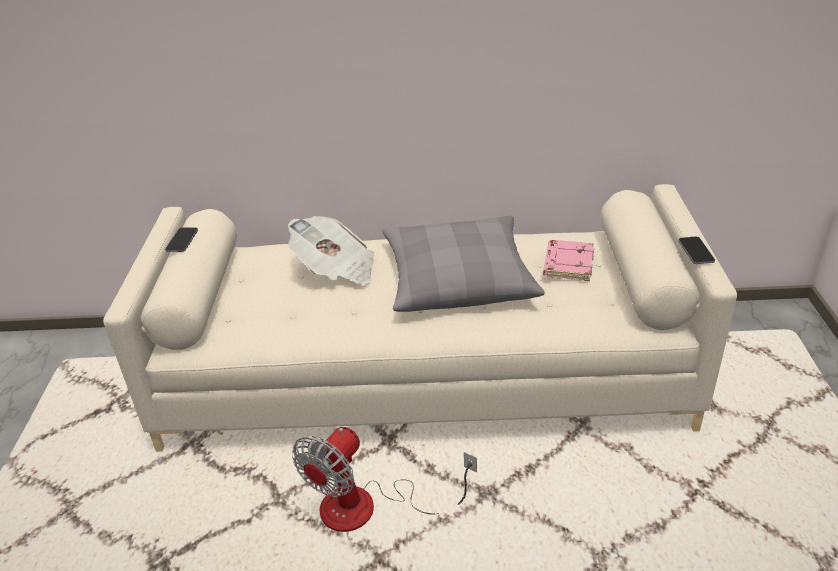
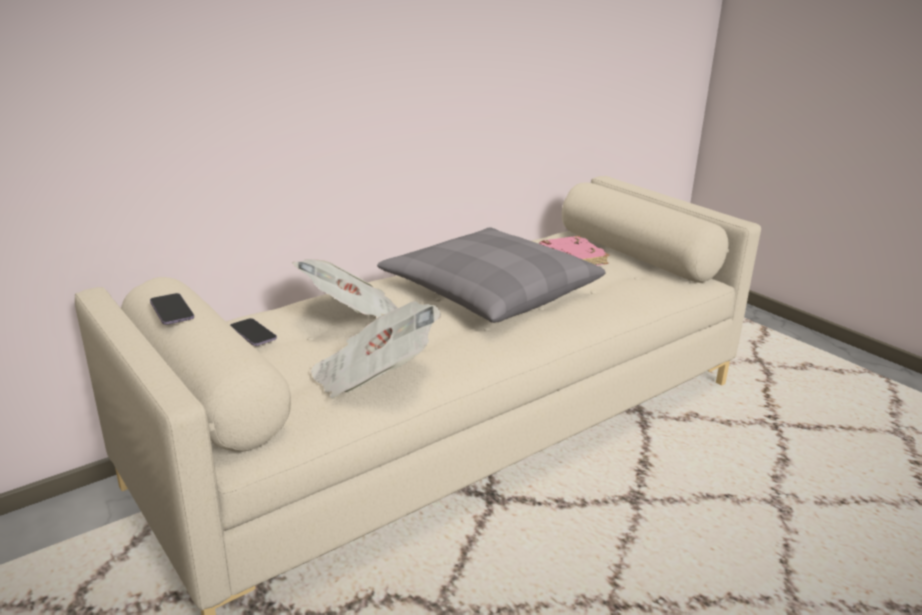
camera: 40 degrees left, 10 degrees down
fan [292,427,477,532] -> none
phone [678,237,715,264] -> phone moved to [230,318,277,346]
none -> newspaper [310,301,441,399]

